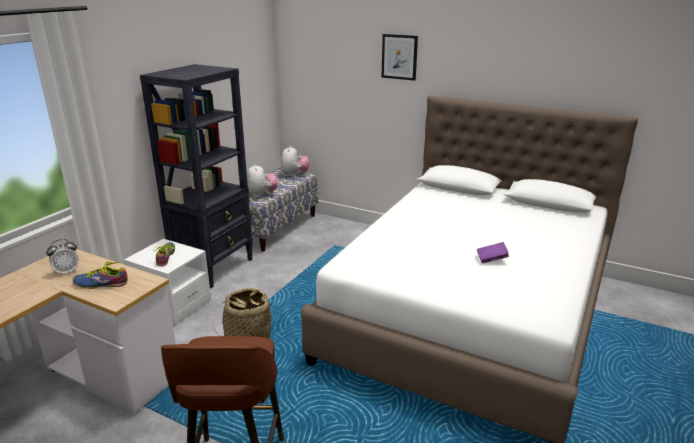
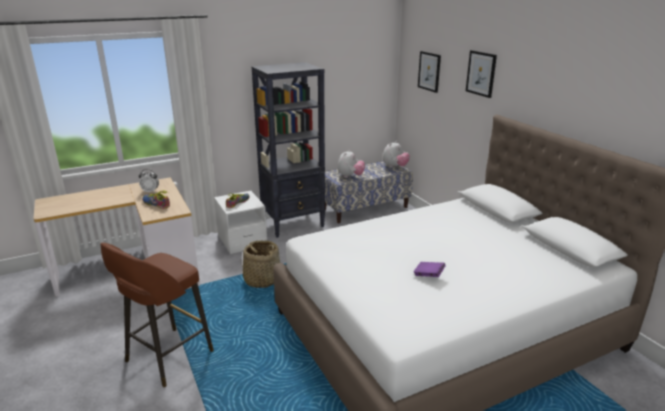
camera: 35 degrees right, 0 degrees up
none -> picture [418,51,441,93]

